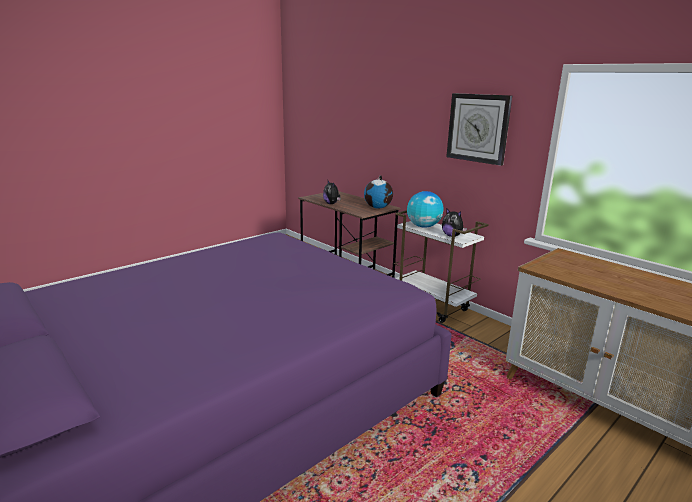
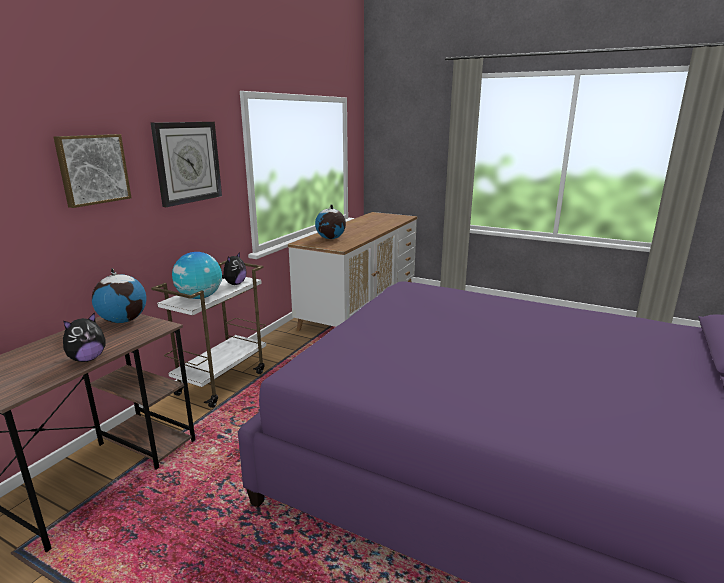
camera: 110 degrees left, 0 degrees up
none -> picture [53,134,131,208]
none -> globe [315,204,346,239]

